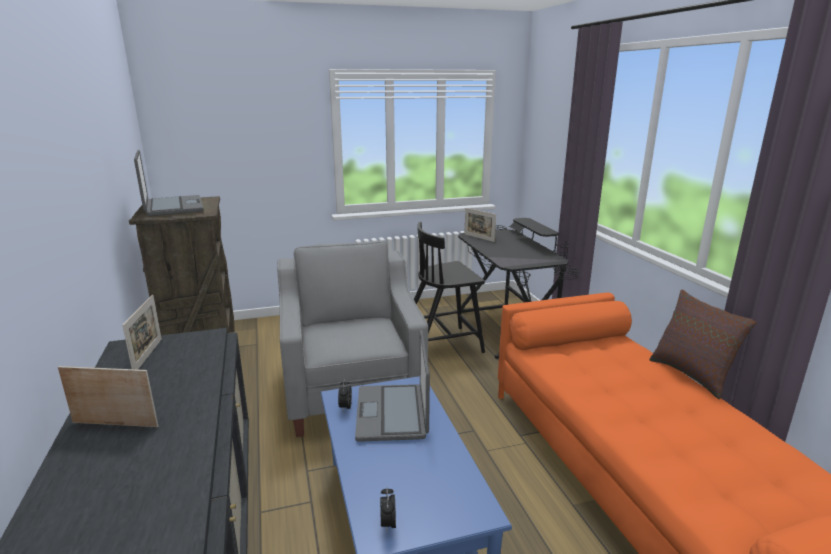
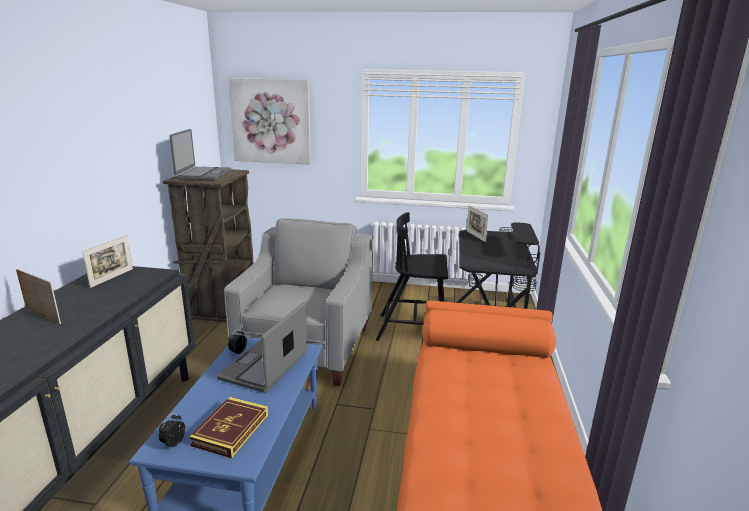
camera: 25 degrees right, 0 degrees up
brown pillow [650,289,757,399] -> none
none -> book [189,397,268,458]
none -> picture [228,78,311,165]

